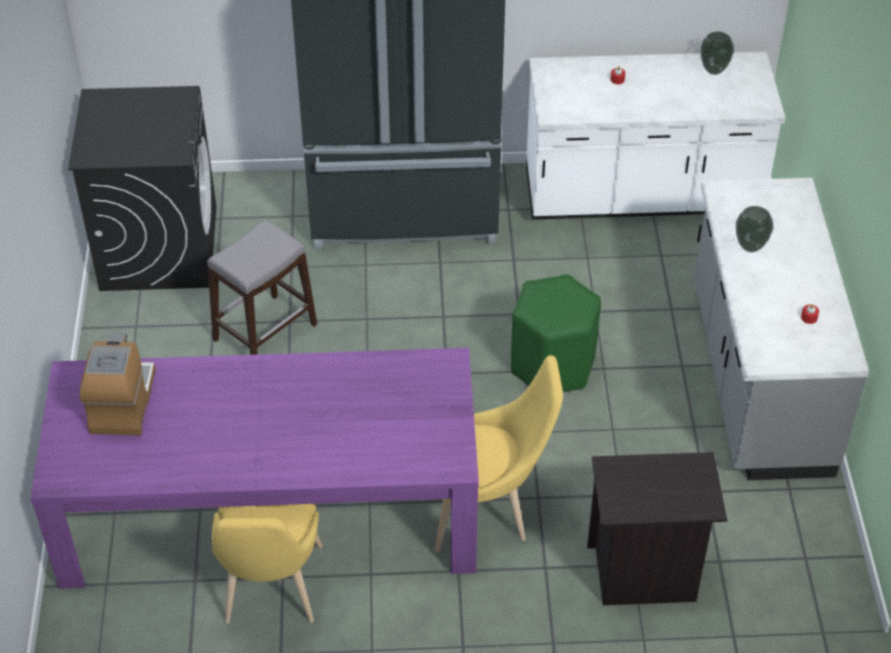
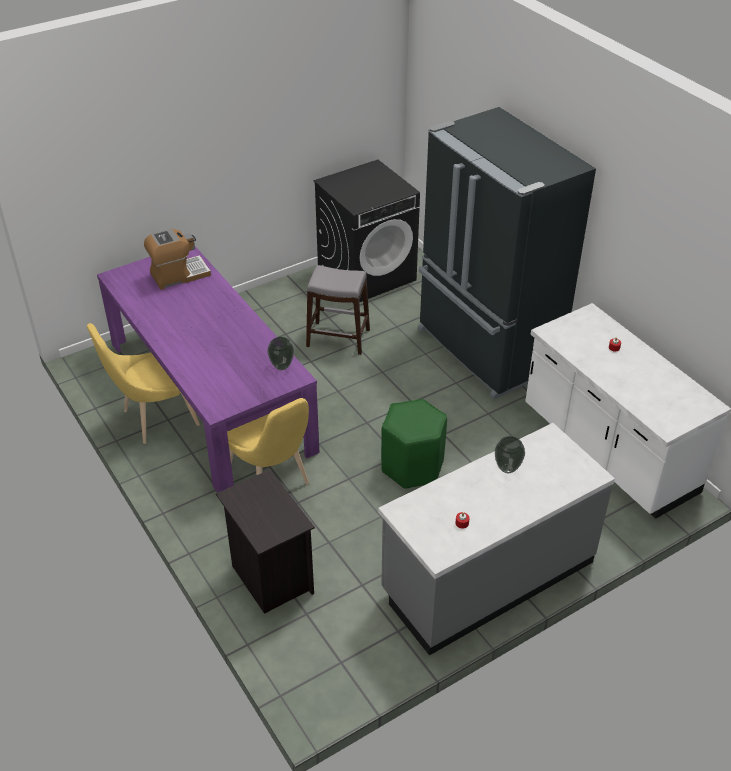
camera: 60 degrees right, 5 degrees down
vase [700,32,734,75] -> vase moved to [267,337,294,370]

